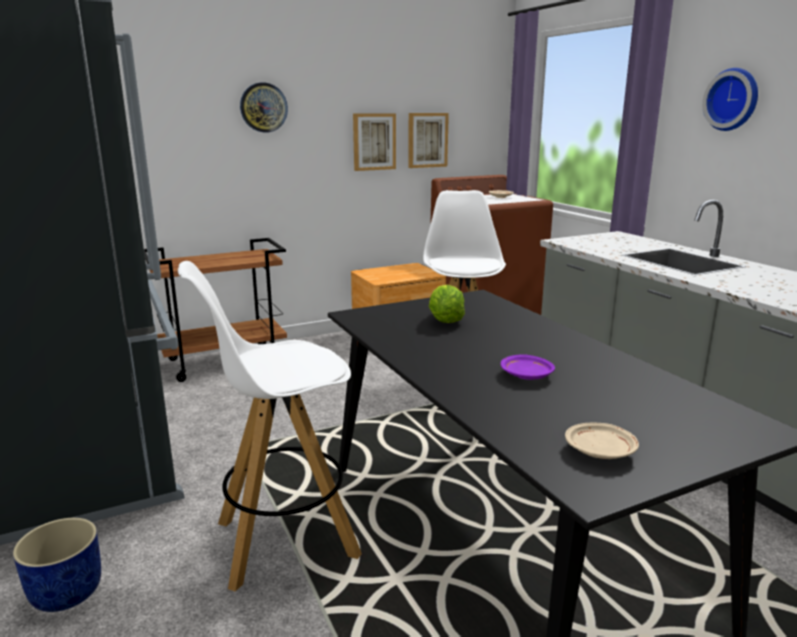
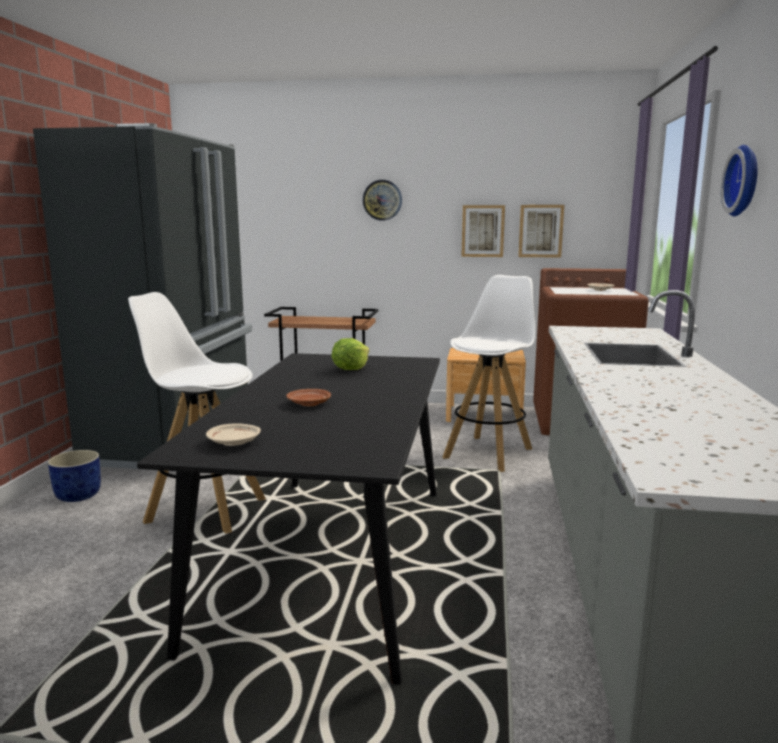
camera: 35 degrees right, 5 degrees down
purple plate [501,354,555,380] -> brown plate [286,389,331,406]

